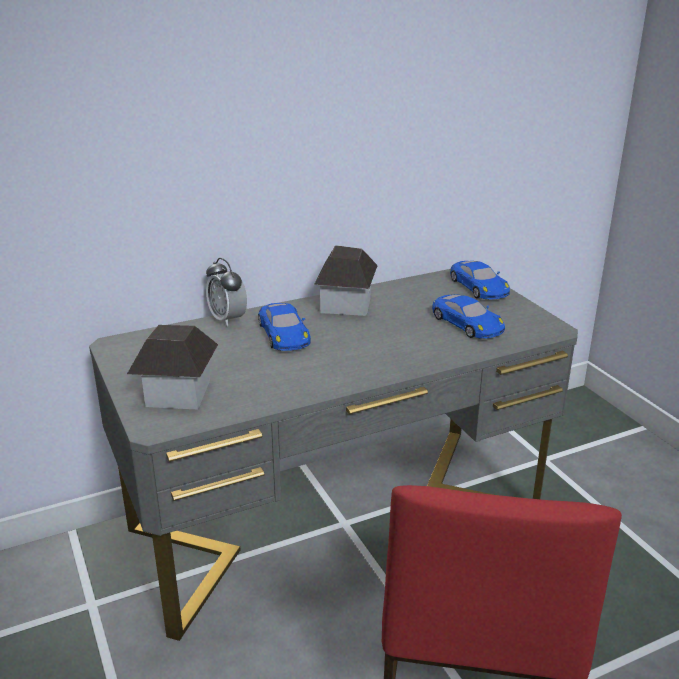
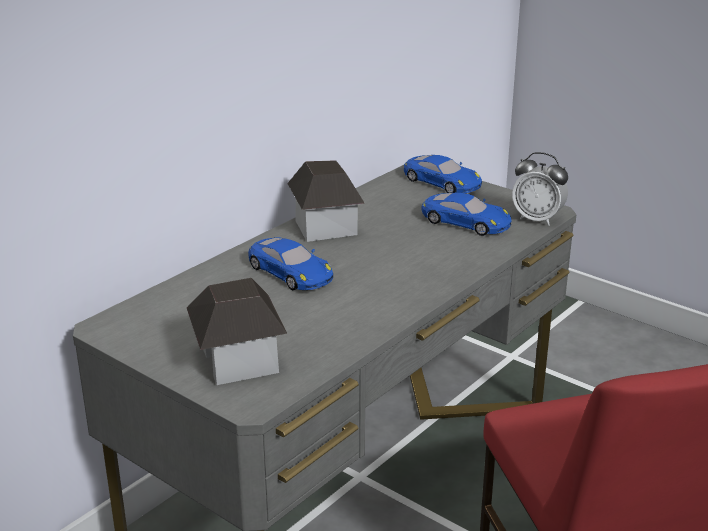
camera: 25 degrees left, 0 degrees up
alarm clock [206,258,247,327] -> alarm clock moved to [512,152,568,226]

